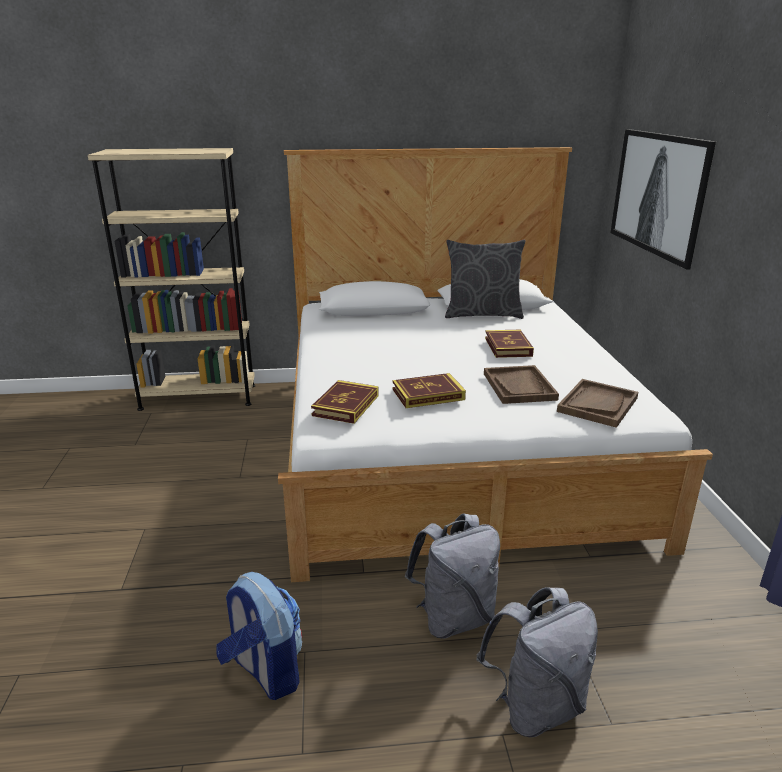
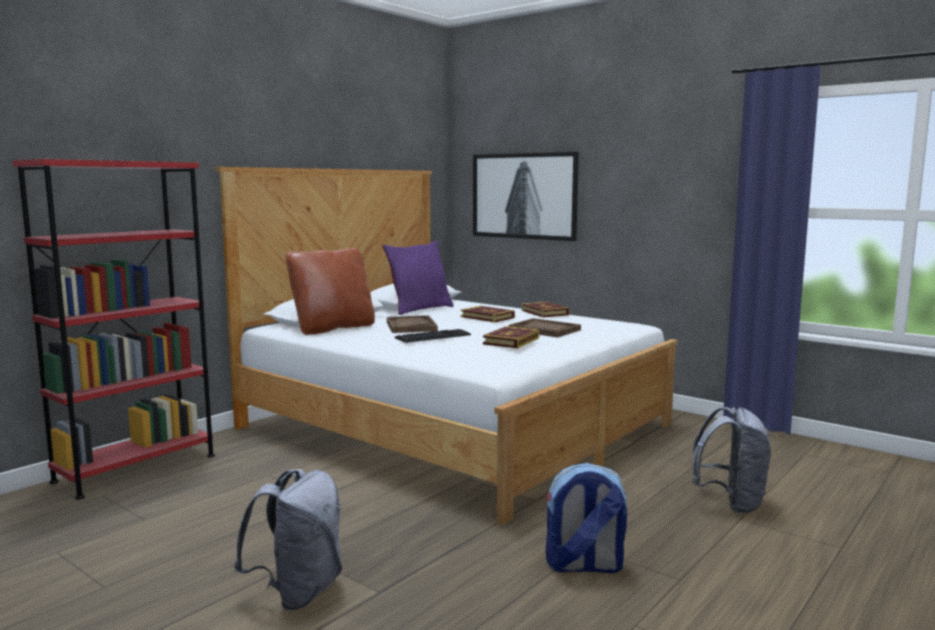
camera: 45 degrees left, 15 degrees down
beige bookcase [88,148,255,411] -> red bookcase [13,159,215,500]
book [311,380,379,424] -> book moved to [521,302,570,318]
grey backpack [405,514,500,639] -> grey backpack moved to [234,469,342,611]
grey pillow [445,240,525,319] -> purple pillow [383,241,454,315]
brown tray [557,379,638,428] -> brown tray moved to [387,315,438,333]
none -> brown pillow [285,248,375,335]
none -> keyboard [395,329,471,343]

